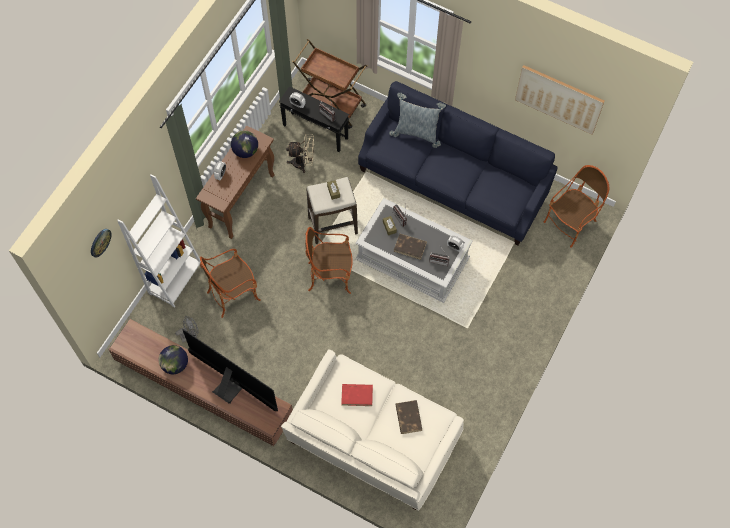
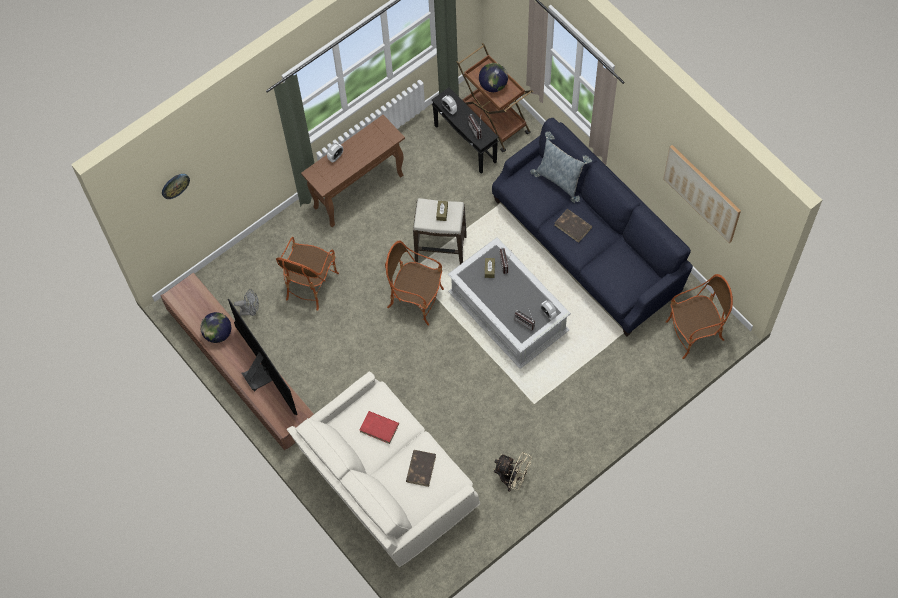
camera: 25 degrees right, 0 degrees up
white bookcase [117,174,201,307] -> none
armchair [200,249,261,318] -> armchair turned 60 degrees counterclockwise [276,237,339,311]
globe [231,130,258,158] -> globe moved to [479,63,508,92]
beige fan [286,134,314,173] -> beige fan moved to [494,452,532,491]
brown book [394,234,427,260] -> brown book moved to [555,209,592,243]

